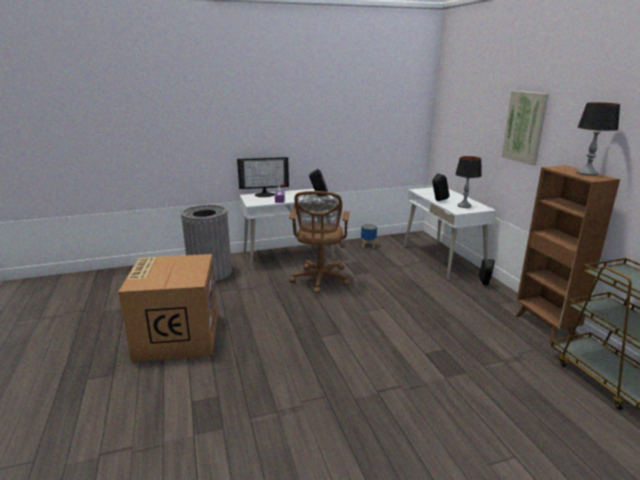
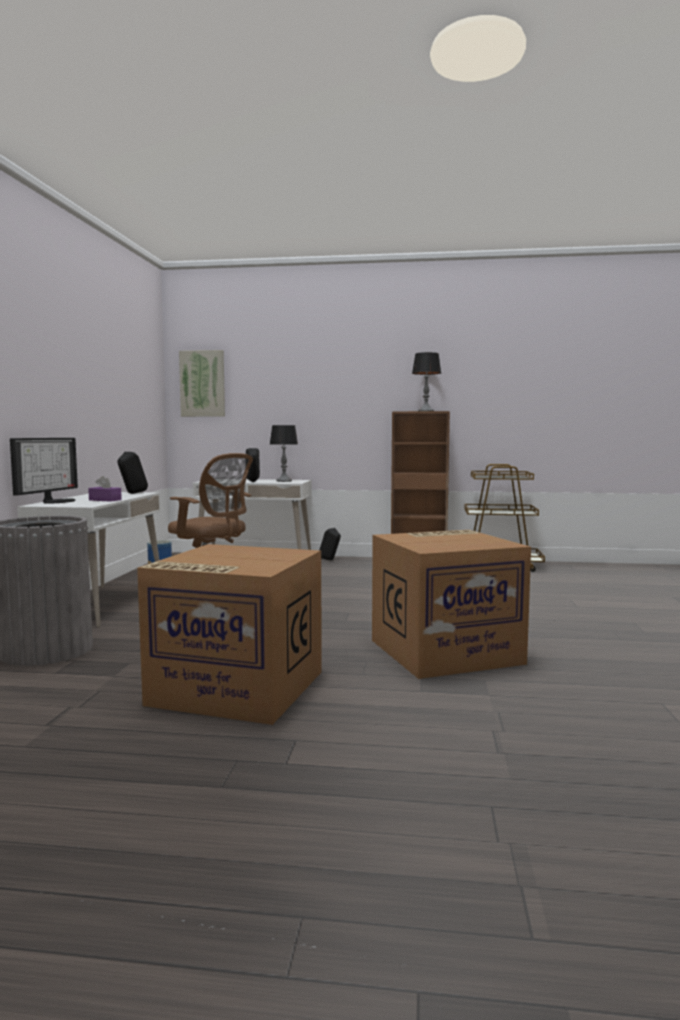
camera: 65 degrees left, 15 degrees down
picture [502,91,549,165] -> picture moved to [179,350,225,417]
none -> cardboard box [372,530,531,679]

